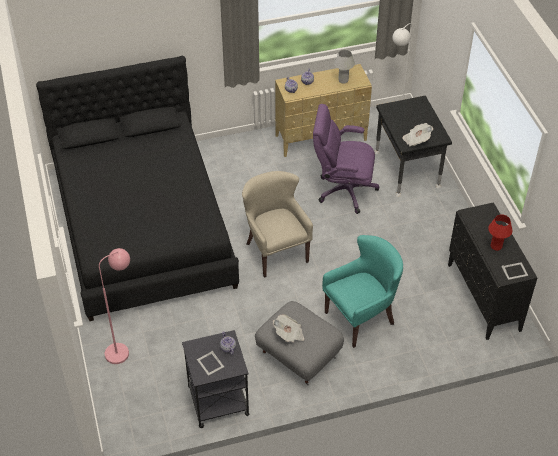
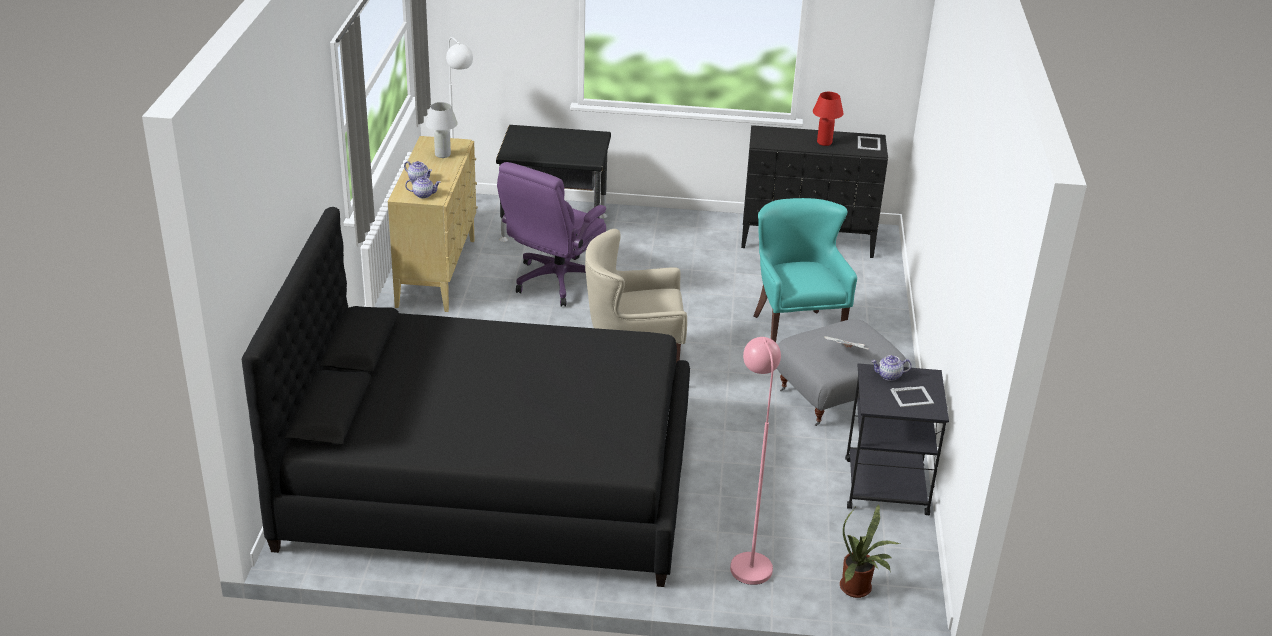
camera: 70 degrees left, 15 degrees down
newspaper [402,123,433,147] -> none
none -> potted plant [840,504,900,598]

